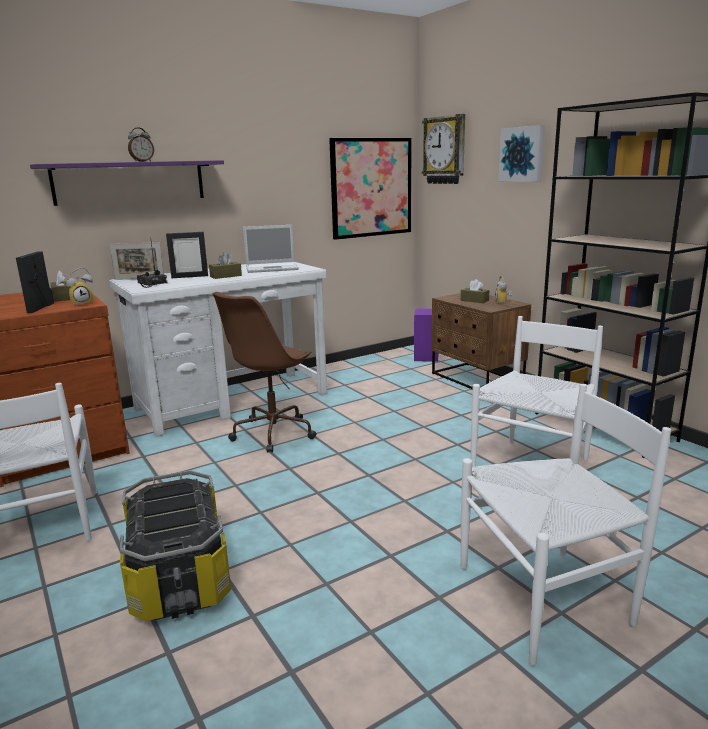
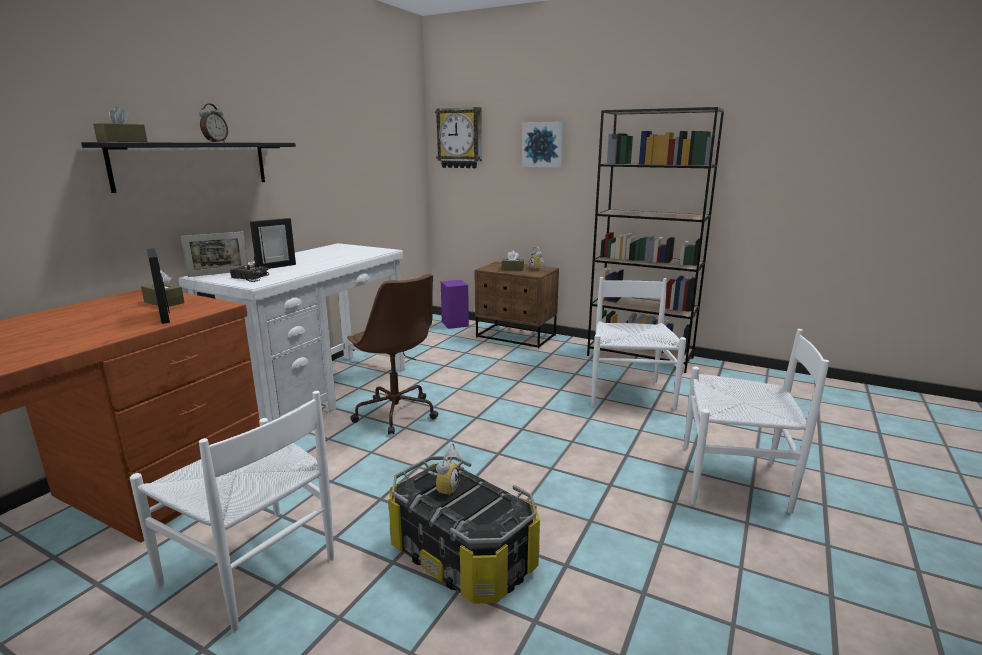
camera: 30 degrees left, 0 degrees up
purple shelf [30,160,224,206] -> black shelf [81,142,296,193]
alarm clock [66,268,94,307] -> alarm clock moved to [428,443,460,497]
brown tissue box [209,252,242,279] -> brown tissue box moved to [93,106,147,142]
brown office chair [212,292,317,453] -> brown office chair turned 45 degrees counterclockwise [347,274,439,434]
laptop [243,225,299,273] -> none
picture [329,138,411,240] -> none
white chair [461,384,671,665] -> white chair turned 60 degrees clockwise [684,329,829,513]

